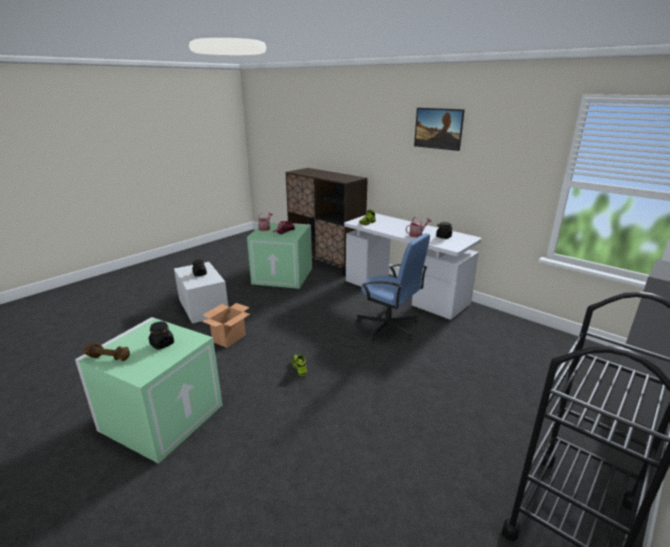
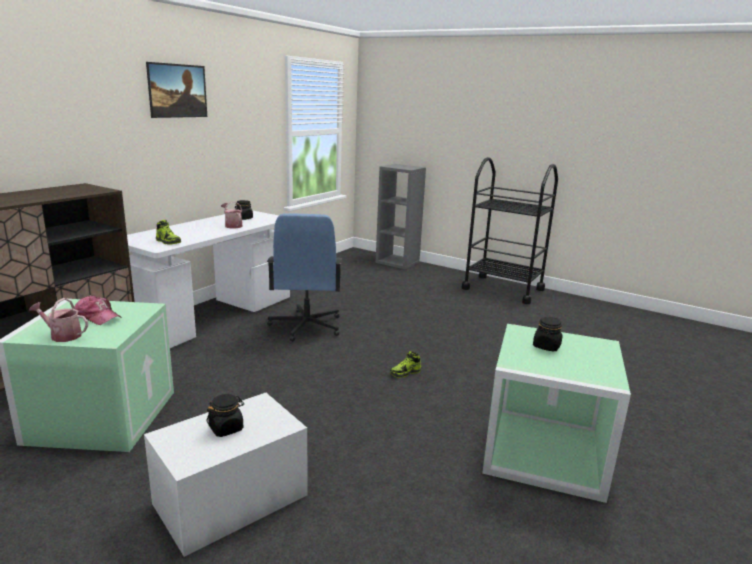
camera: 100 degrees left, 5 degrees down
brown dumbbell [82,343,130,361] -> none
cardboard box [202,303,250,348] -> none
blue office chair [357,233,430,341] -> blue office chair turned 150 degrees clockwise [267,213,342,342]

